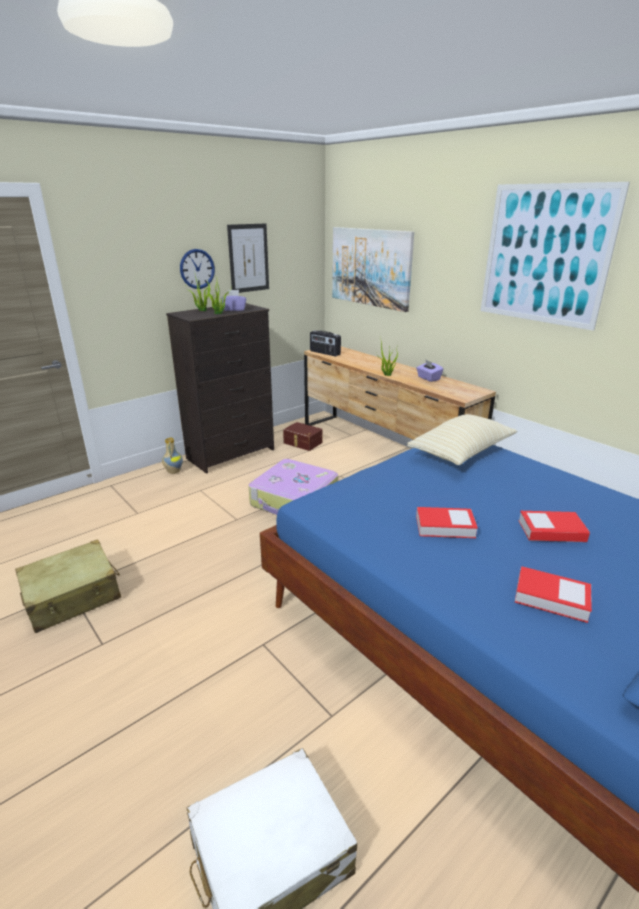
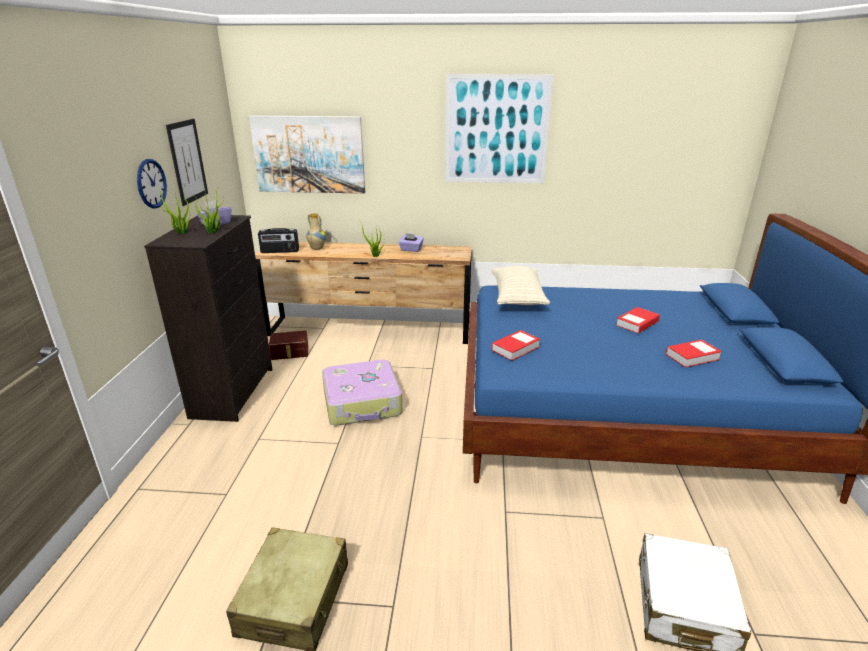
camera: 45 degrees left, 0 degrees up
vase [162,437,183,474] -> vase moved to [306,213,326,250]
book [416,507,478,538] -> book moved to [492,330,540,361]

